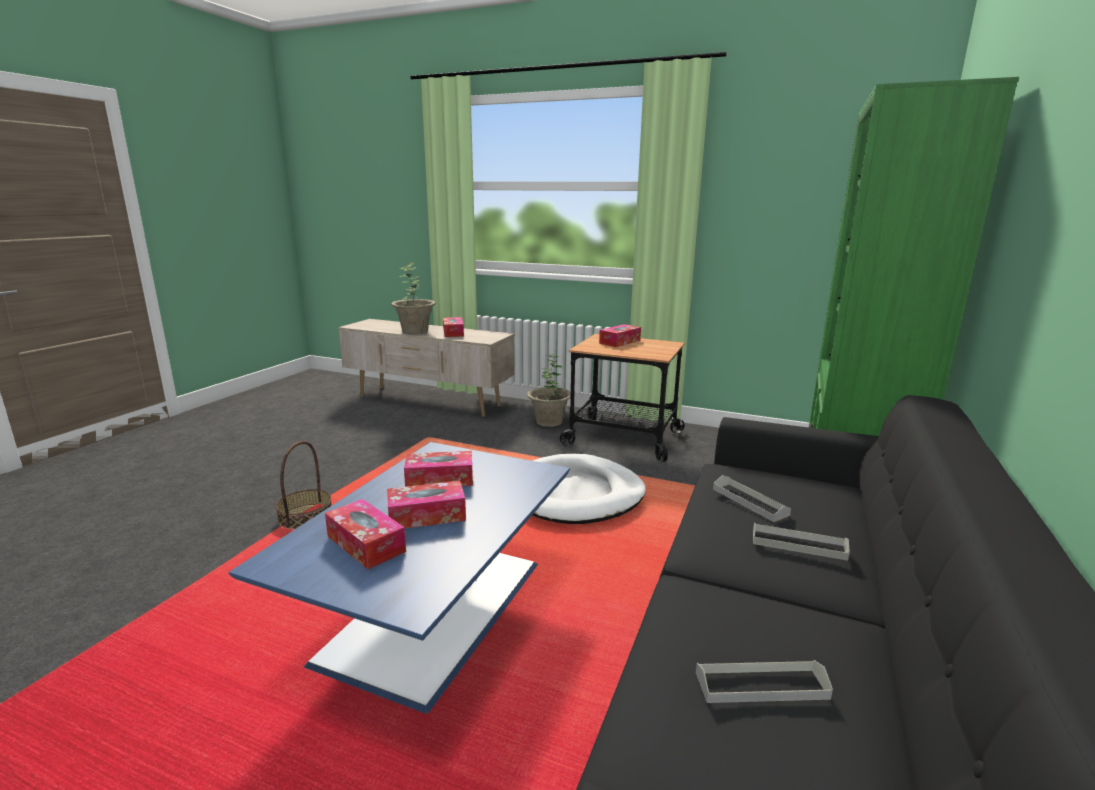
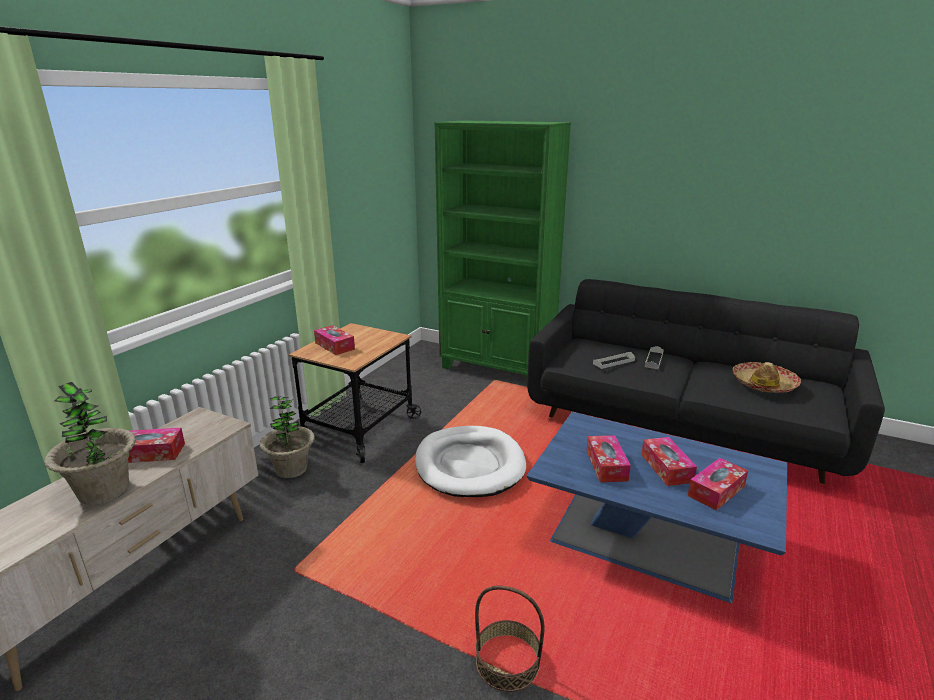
camera: 85 degrees left, 5 degrees up
grey tray [696,660,833,703] -> hat [733,362,801,393]

